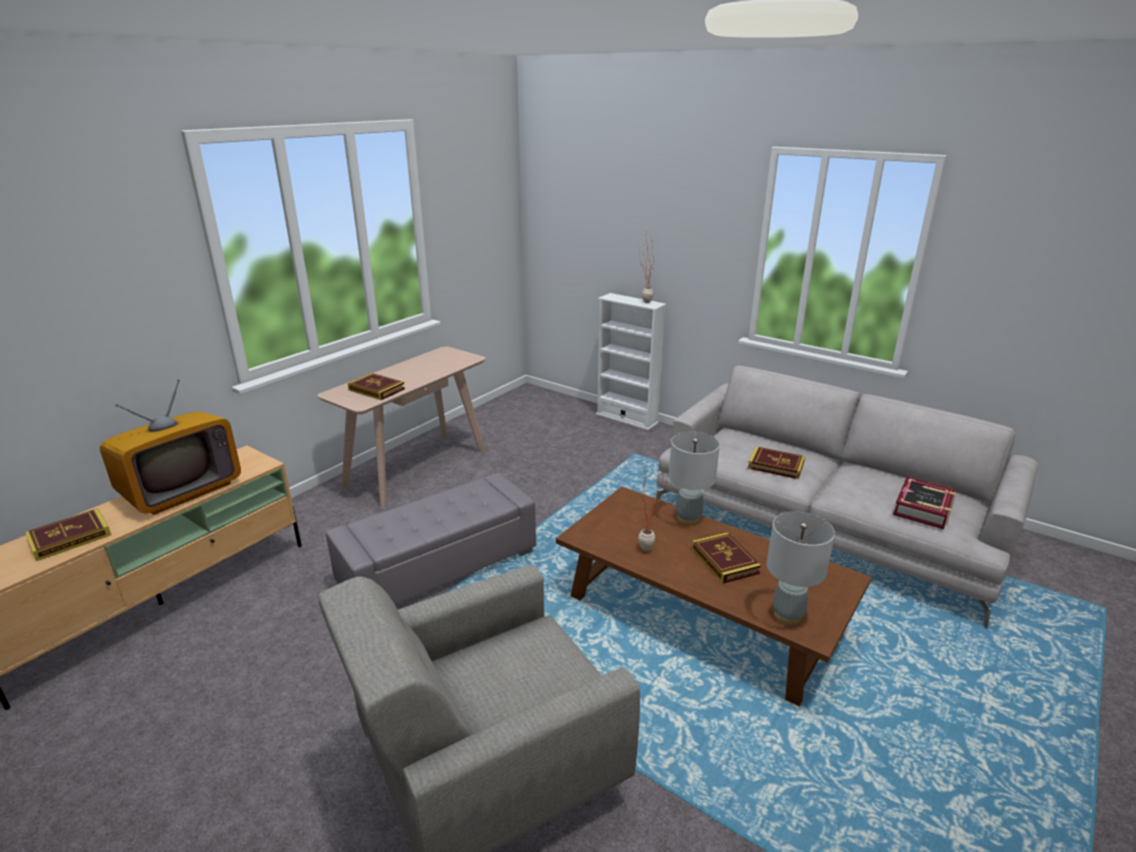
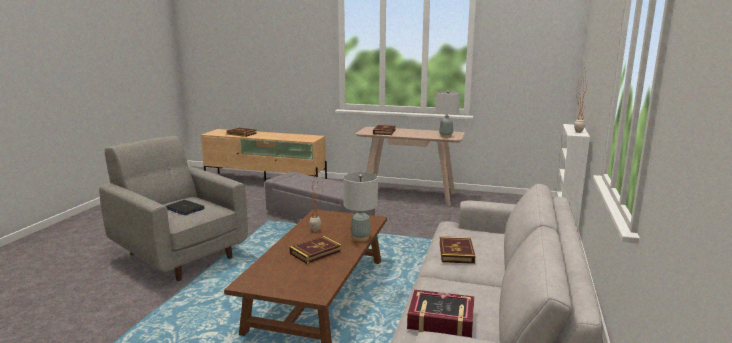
camera: 70 degrees right, 10 degrees down
television [100,379,241,515] -> none
grey table lamp [767,512,835,625] -> grey table lamp moved to [435,90,460,138]
none -> laptop [165,200,205,215]

